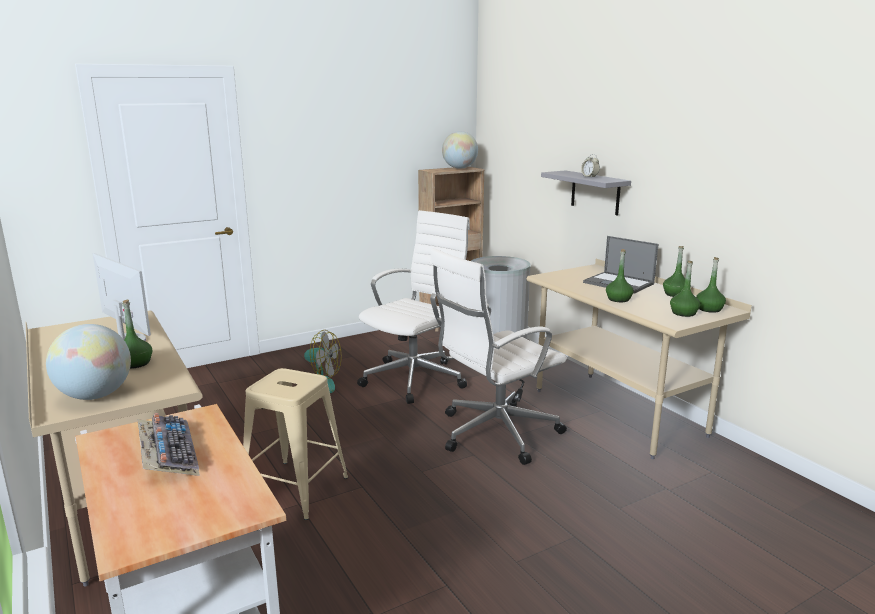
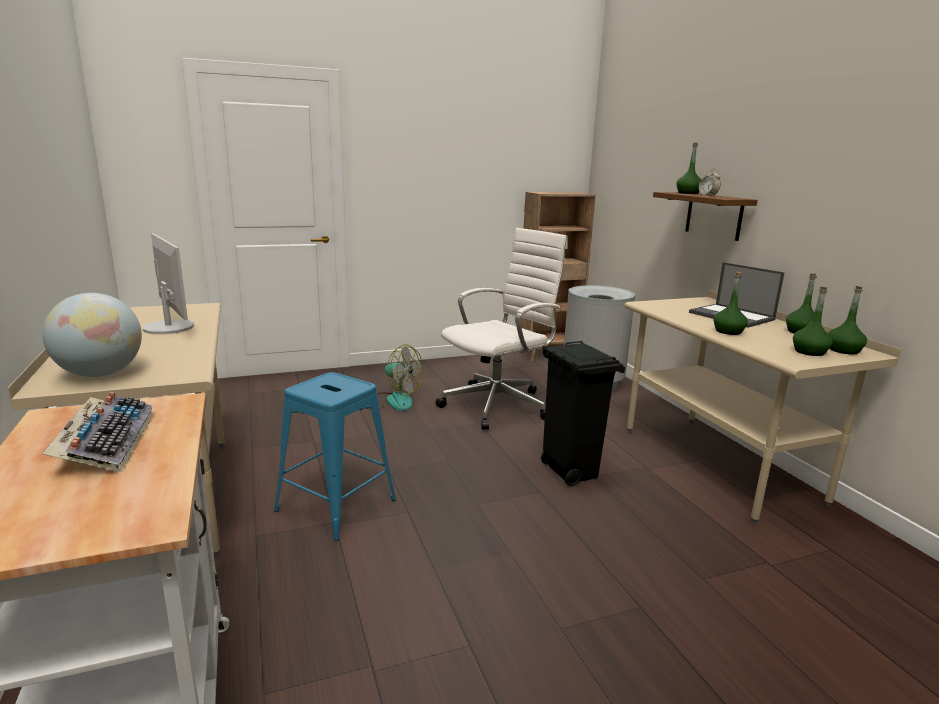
camera: 10 degrees right, 0 degrees up
green bottle [122,300,152,369] -> green bottle moved to [676,142,701,194]
beige stool [243,368,348,520] -> blue stool [274,372,396,541]
white office chair [430,248,567,465] -> black trash can [541,341,625,486]
globe [442,131,478,169] -> none
grey shelf [541,170,631,215] -> brown shelf [653,192,758,241]

